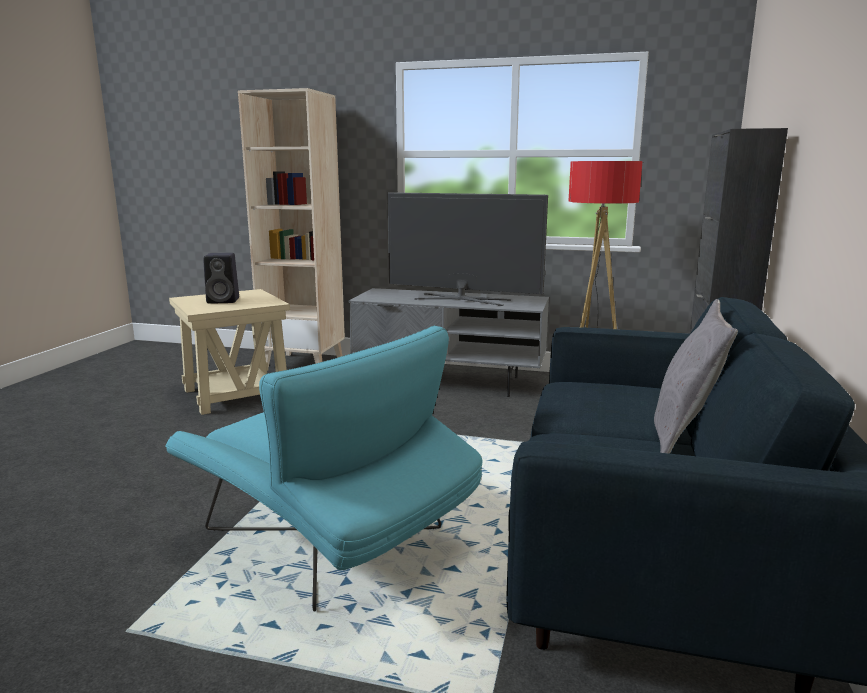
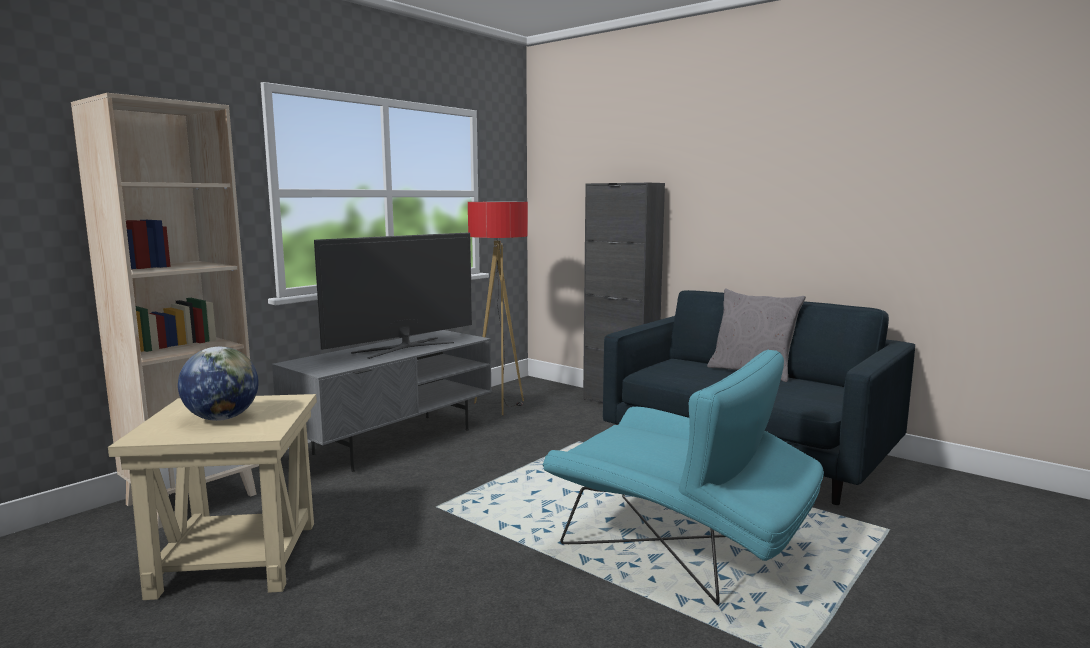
camera: 65 degrees left, 5 degrees down
turquoise armchair [165,325,483,612] -> turquoise armchair turned 60 degrees clockwise [543,350,824,605]
black speaker [203,253,239,304] -> globe [178,347,259,421]

